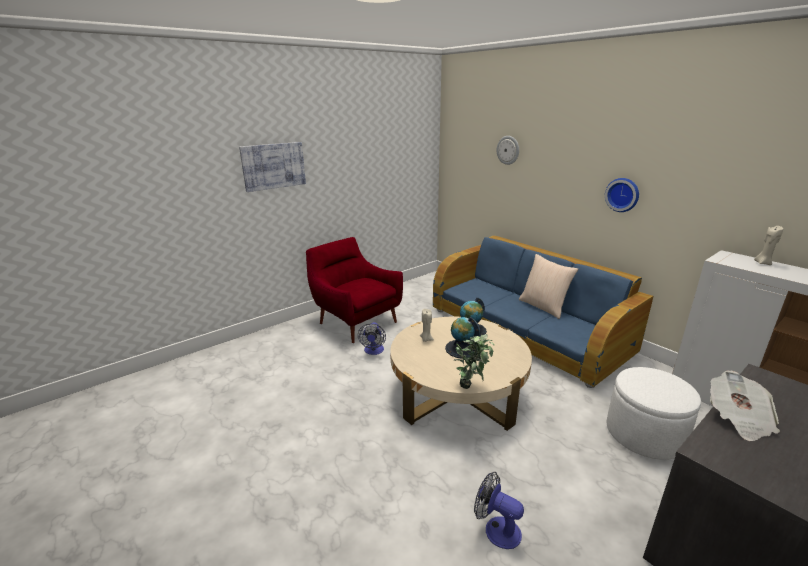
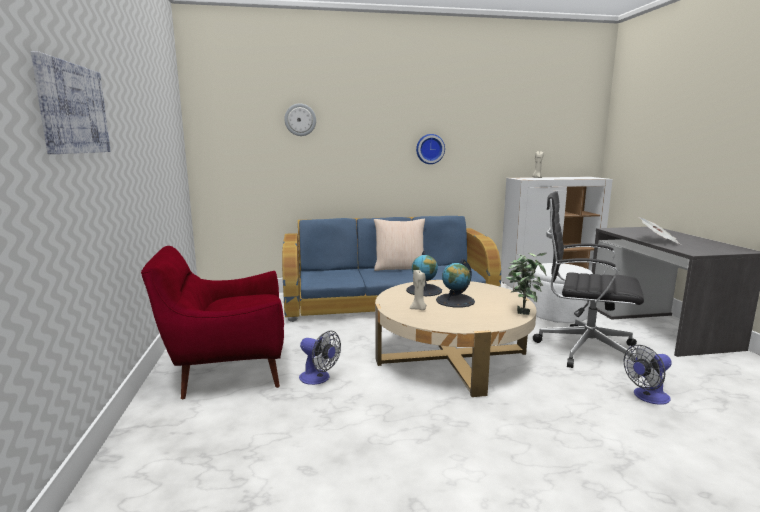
camera: 60 degrees left, 10 degrees down
none -> black office chair [533,191,644,368]

